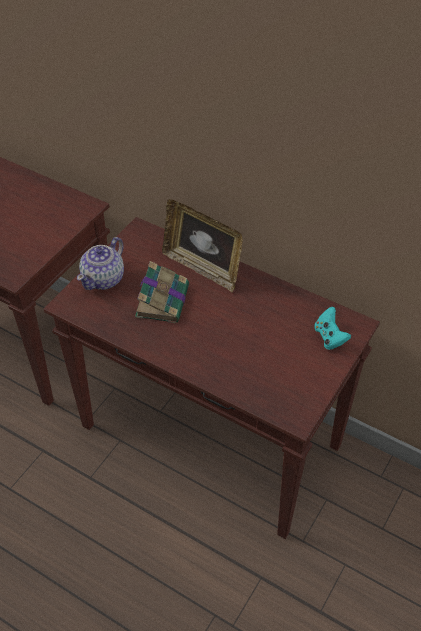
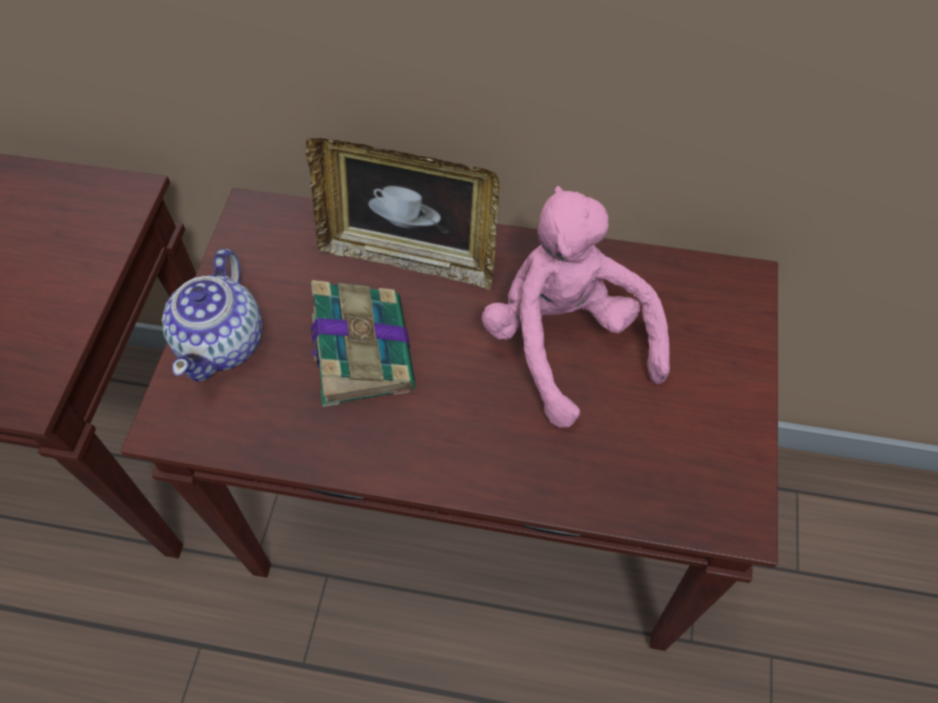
camera: 20 degrees left, 10 degrees up
turquoise game controller [314,307,351,350] -> none
none -> pink plush toy [481,186,670,428]

